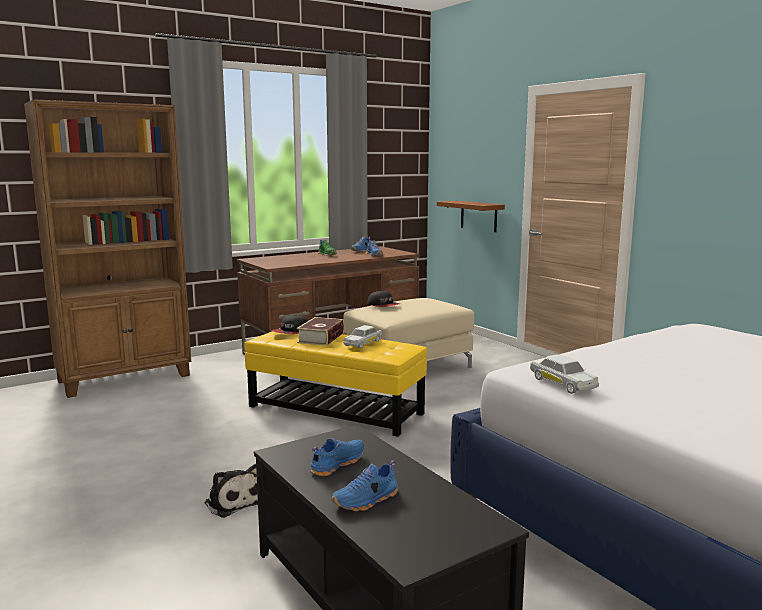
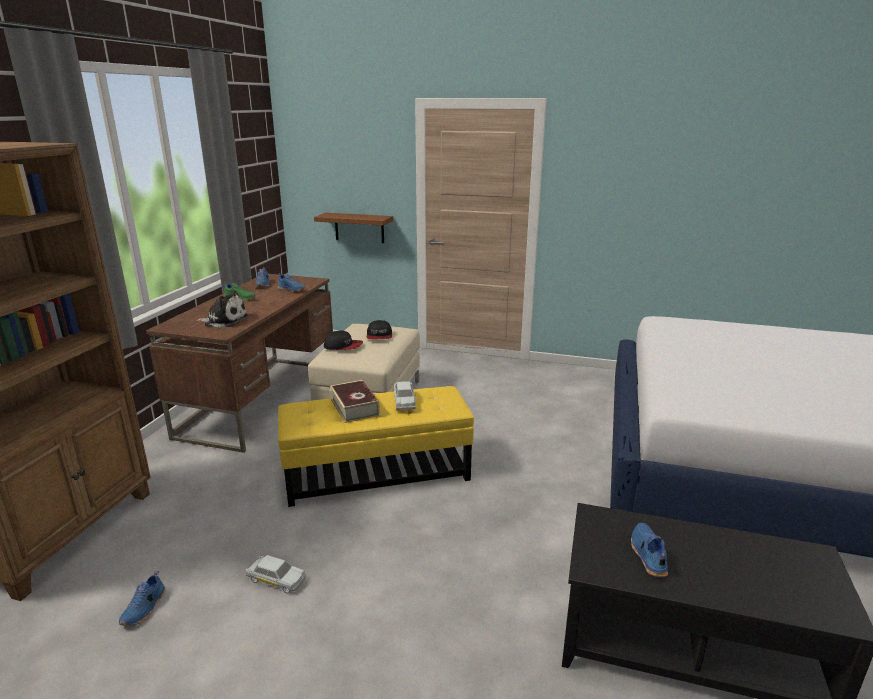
camera: 40 degrees left, 10 degrees up
plush toy [205,464,258,518] -> plush toy moved to [196,291,248,328]
cap [271,315,308,334] -> cap moved to [367,320,392,339]
blue shoe [331,460,398,511] -> blue shoe moved to [119,571,165,626]
white toy car [530,355,599,394] -> white toy car moved to [245,555,306,594]

